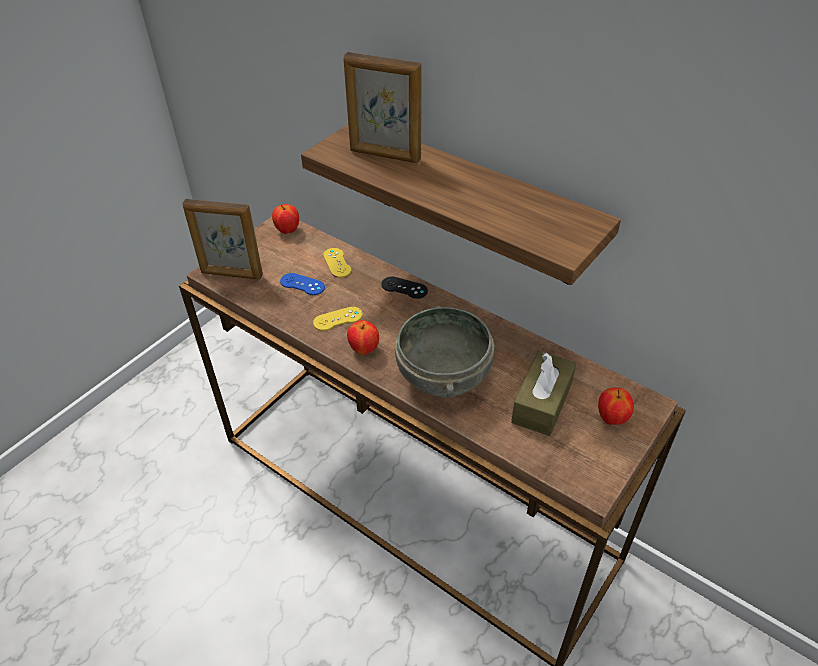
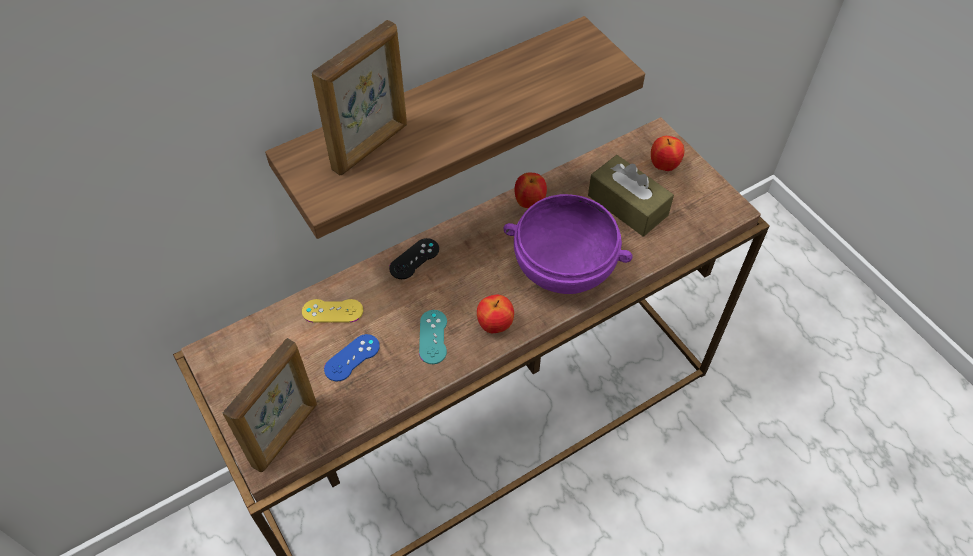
camera: 70 degrees left, 10 degrees up
apple [272,204,299,234] -> apple moved to [514,173,547,208]
yellow game controller [313,307,363,331] -> turquoise game controller [419,310,447,364]
grey bowl [395,306,495,398] -> purple bowl [504,194,632,294]

